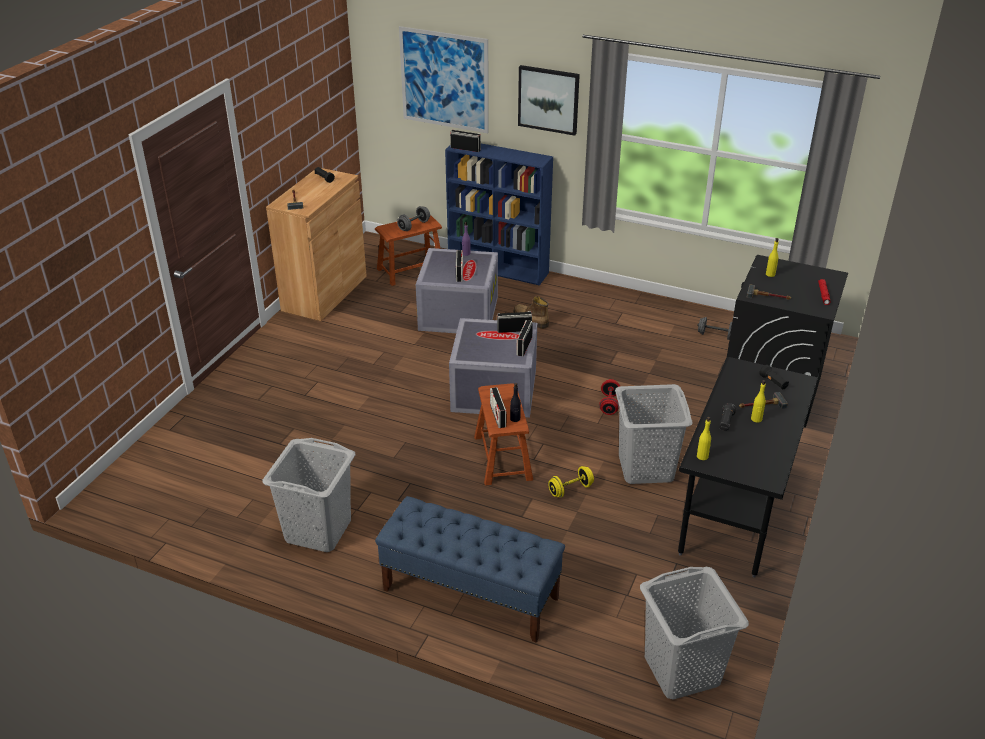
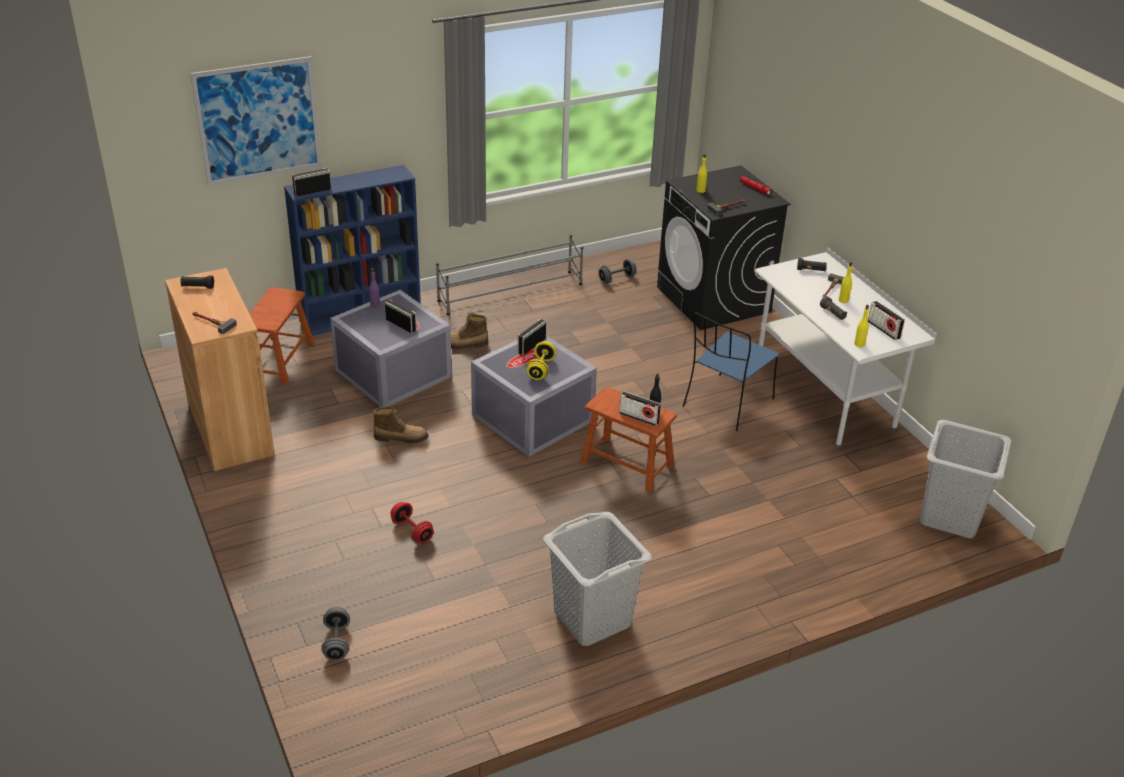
camera: 50 degrees left, 0 degrees up
blue bench [375,496,565,643] -> none
grey dumbbell [397,206,430,231] -> grey dumbbell moved to [321,607,350,661]
radio [516,320,533,356] -> radio moved to [868,301,905,340]
picture [518,65,580,136] -> none
yellow dumbbell [548,466,594,498] -> yellow dumbbell moved to [526,341,556,380]
red dumbbell [599,379,620,415] -> red dumbbell moved to [391,502,434,543]
grey laundry basket [615,384,693,484] -> blue chair [683,312,779,432]
black desk [678,357,819,578] -> white desk [755,247,937,448]
none -> boot [373,406,429,444]
none -> grey shoe rack [436,235,583,315]

